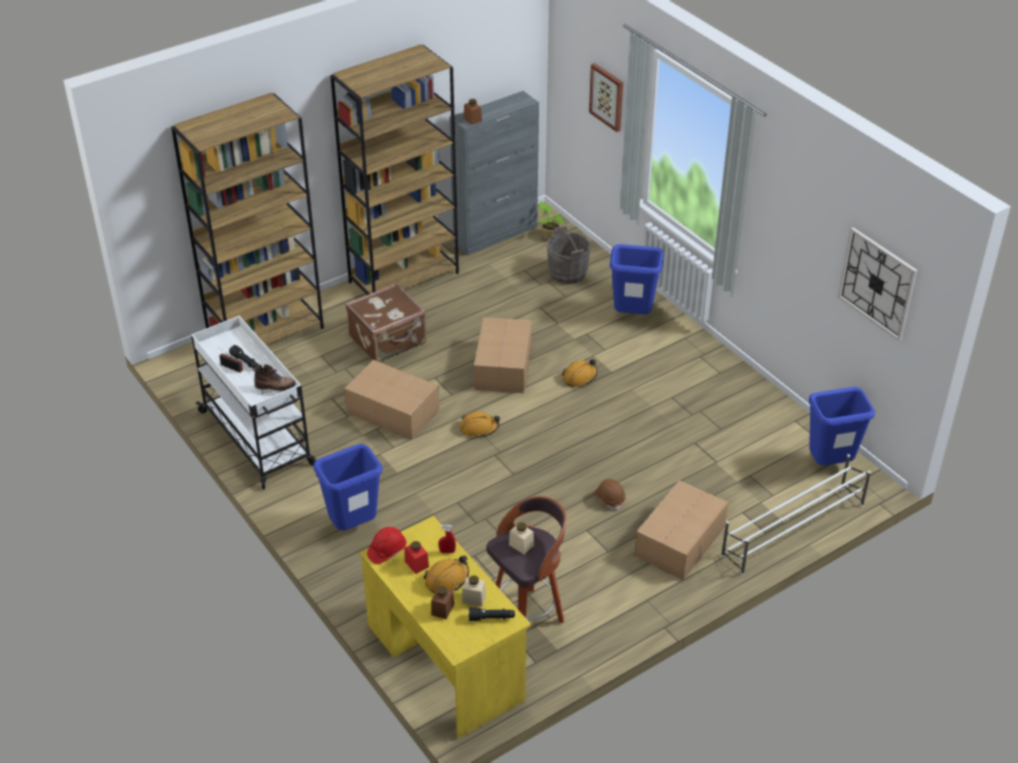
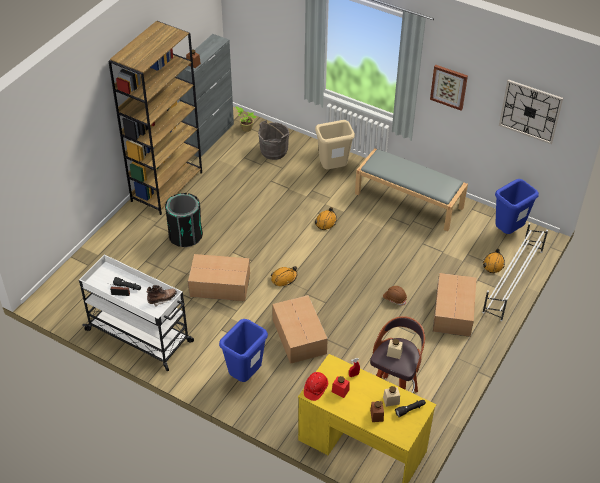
camera: 25 degrees left, 5 degrees up
brown bookcase [171,93,324,345] -> none
brown suitcase [346,283,426,362] -> black trash can [165,193,203,247]
orange hard hat [423,555,469,594] -> orange hard hat moved to [483,249,505,273]
cardboard box [474,317,532,393] -> cardboard box moved to [272,295,328,364]
picture [589,63,623,132] -> picture moved to [430,65,468,111]
blue trash can [610,244,663,314] -> beige trash can [315,120,355,169]
none -> grey bench [355,148,468,231]

